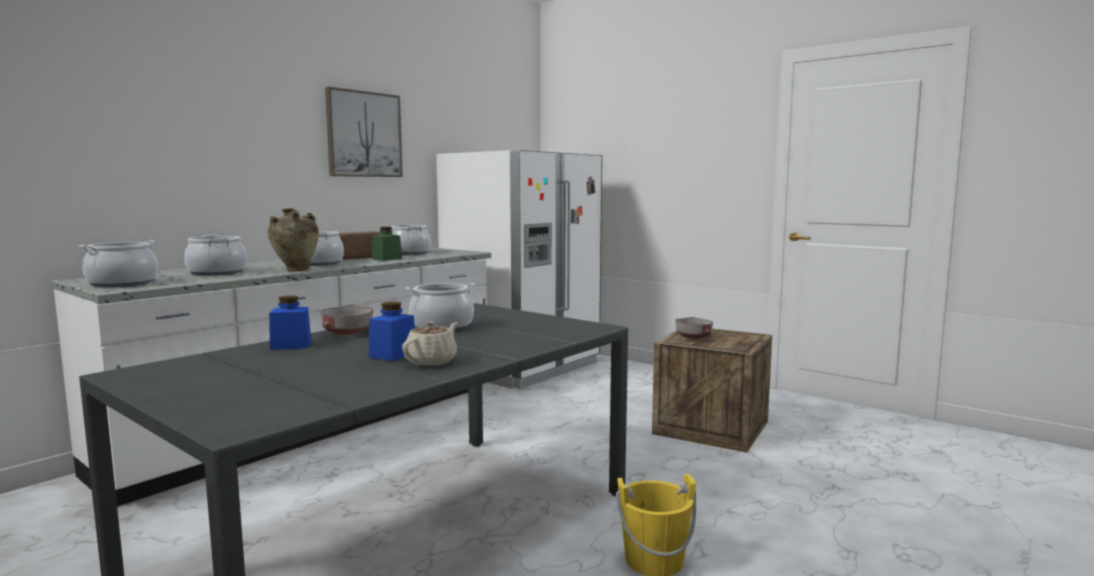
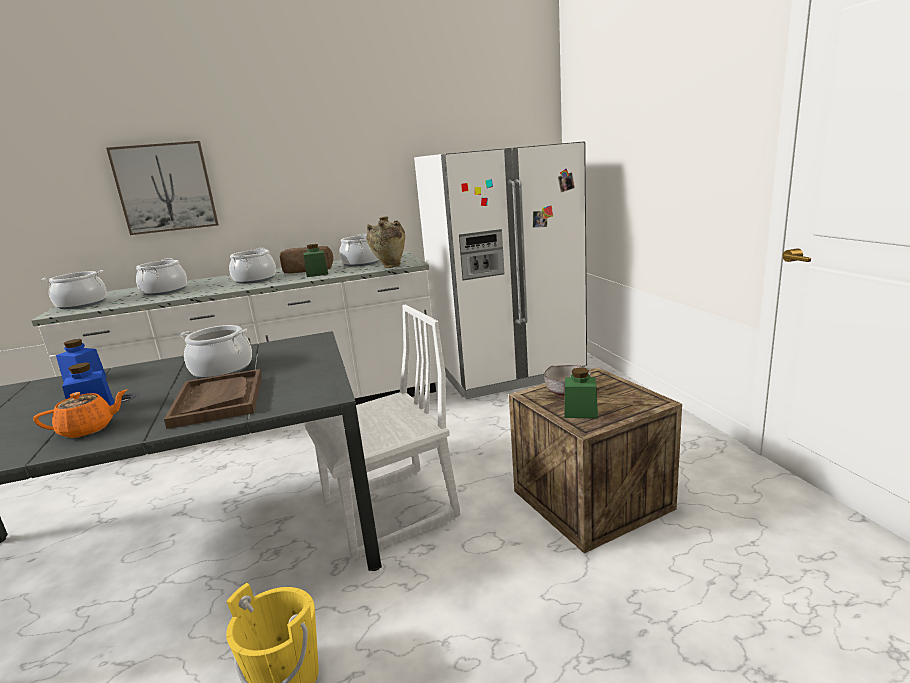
camera: 35 degrees right, 10 degrees up
beige vase [267,208,319,271] -> beige vase moved to [366,216,405,268]
grey bowl [320,304,373,335] -> none
picture [325,87,403,177] -> picture moved to [106,141,219,235]
beige teapot [402,321,458,366] -> orange teapot [33,389,127,438]
none -> brown tray [164,369,262,429]
none -> white chair [305,304,461,560]
none -> green jar [564,367,598,418]

